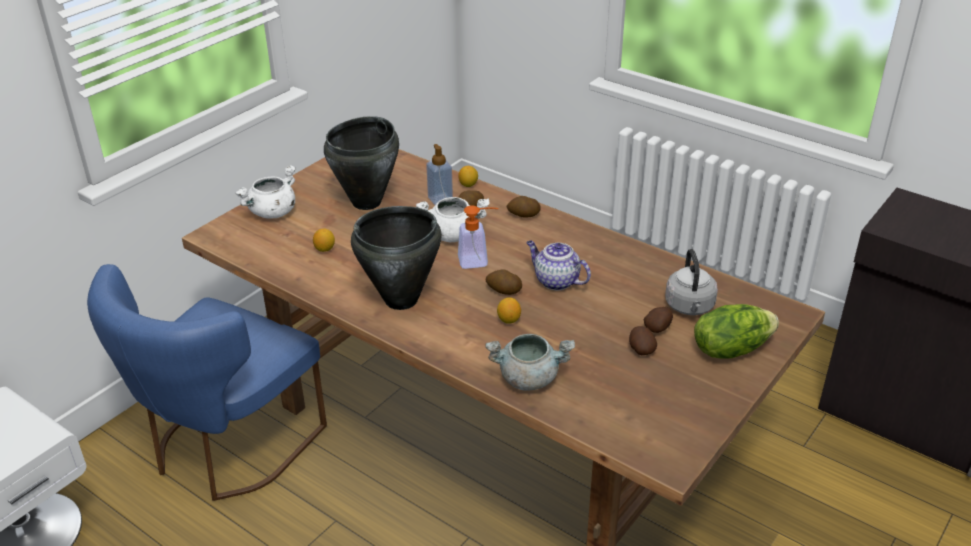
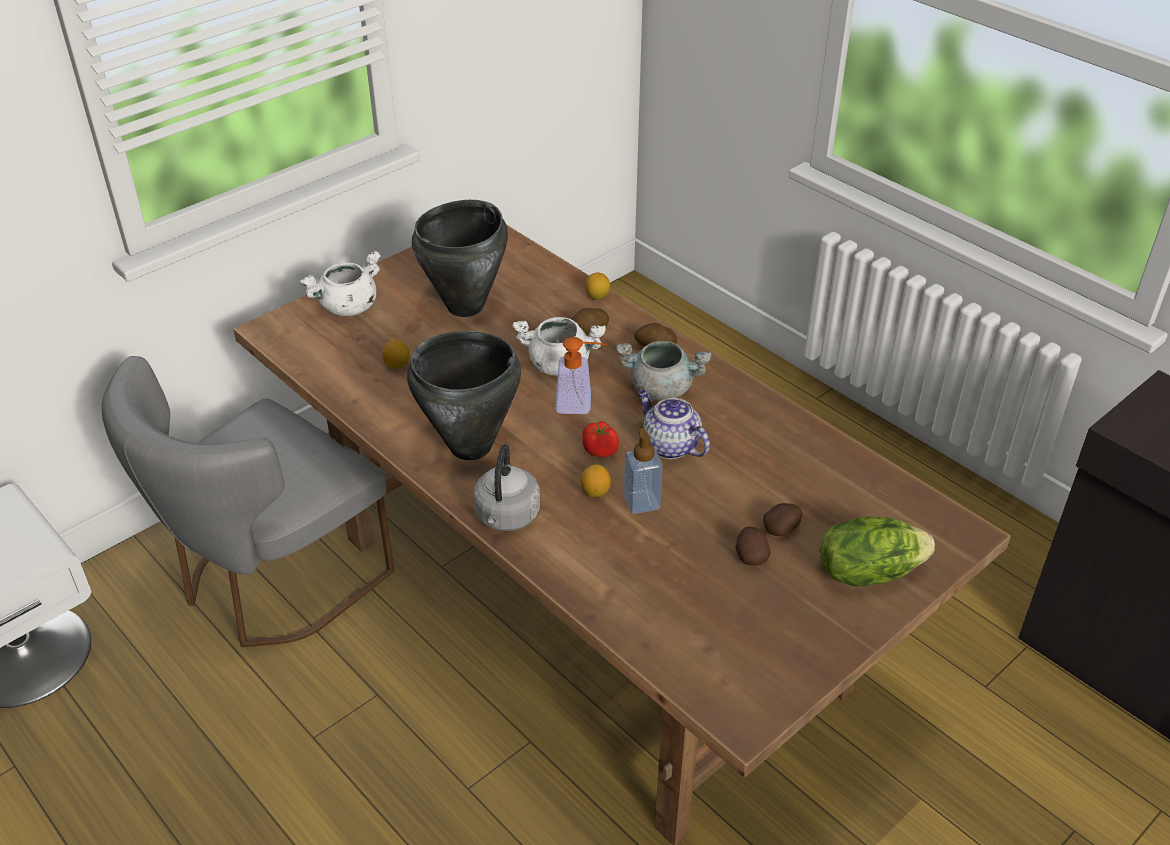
camera: 10 degrees right, 5 degrees up
blue chair [87,264,327,501] -> grey chair [102,356,394,647]
soap dispenser [426,144,453,205] -> soap dispenser moved to [624,427,663,514]
potato [486,269,522,295] -> tomato [582,421,619,457]
grey cooking pot [486,334,575,391] -> grey cooking pot moved to [616,341,711,401]
grey kettle [665,249,718,315] -> grey kettle moved to [474,444,540,531]

